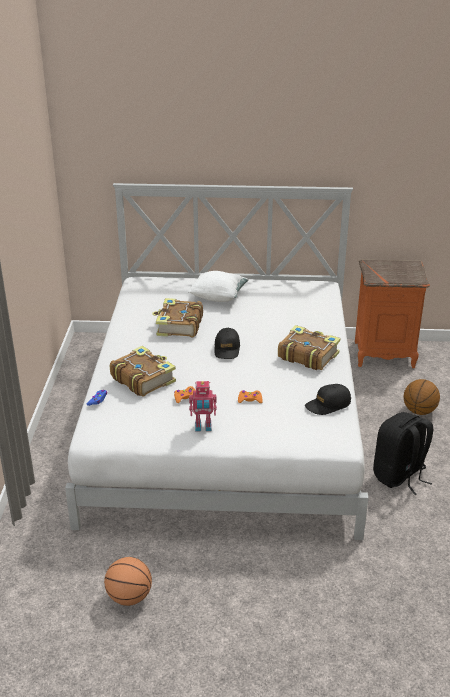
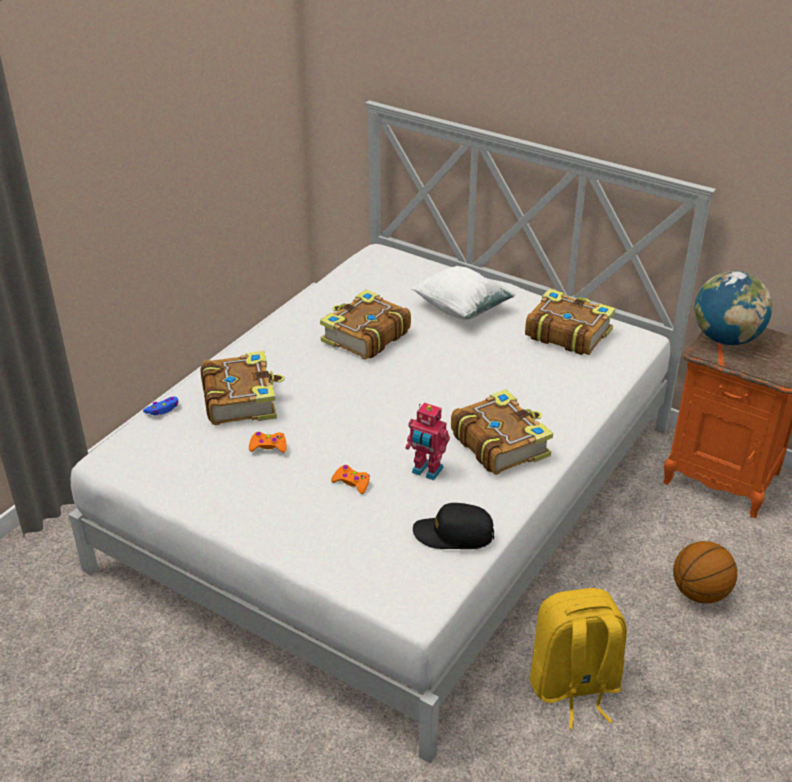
camera: 30 degrees right, 5 degrees up
basketball [104,557,152,606] -> none
toy robot [189,381,217,431] -> toy robot moved to [406,403,450,480]
black cap [214,328,240,359] -> none
black backpack [373,412,433,495] -> yellow backpack [530,588,627,729]
none -> book [525,289,616,355]
none -> globe [695,271,772,345]

